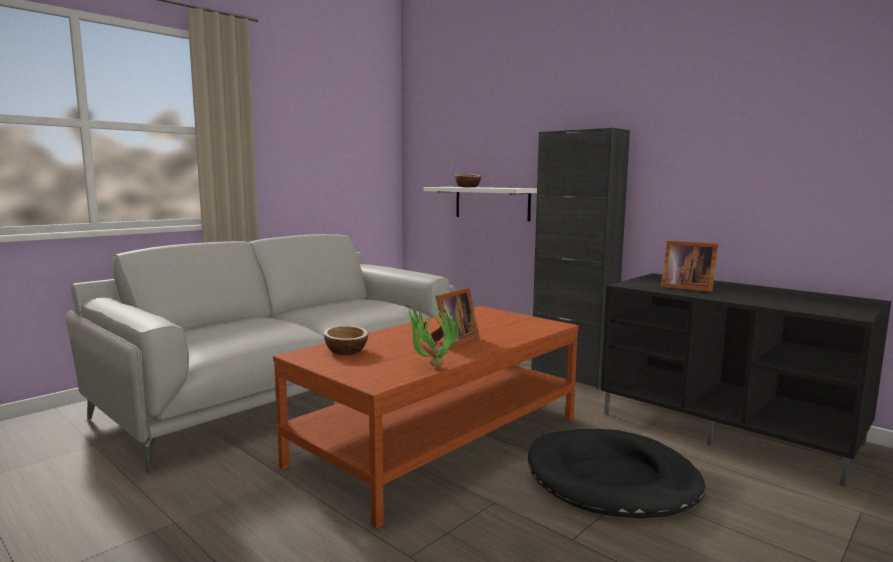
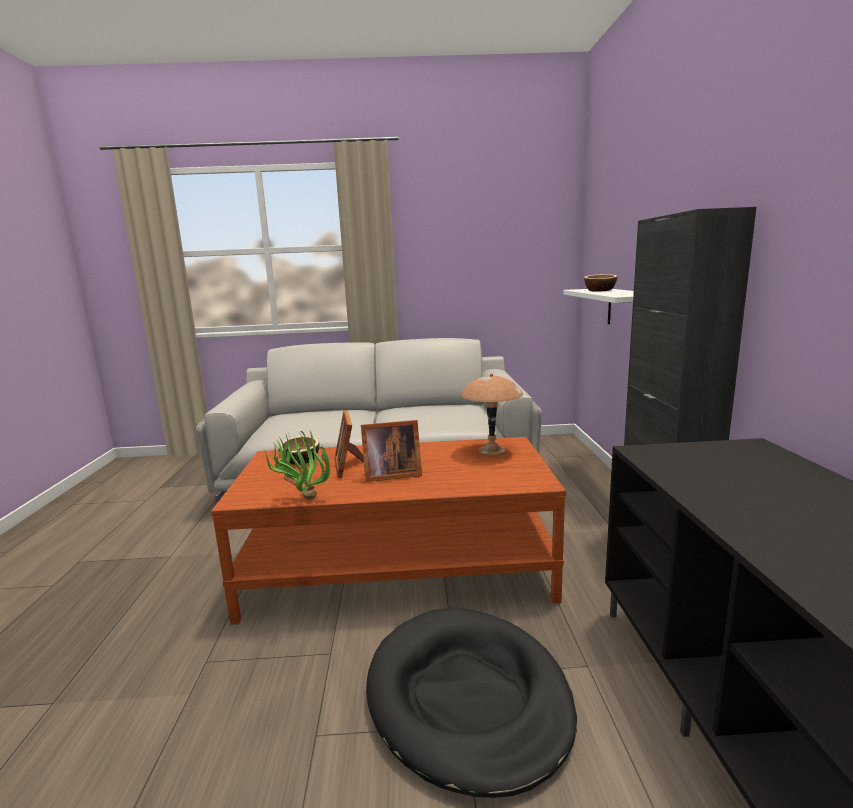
camera: 45 degrees right, 5 degrees up
picture frame [661,241,718,292] -> picture frame moved to [335,410,364,478]
none -> brown table lamp [461,373,523,456]

